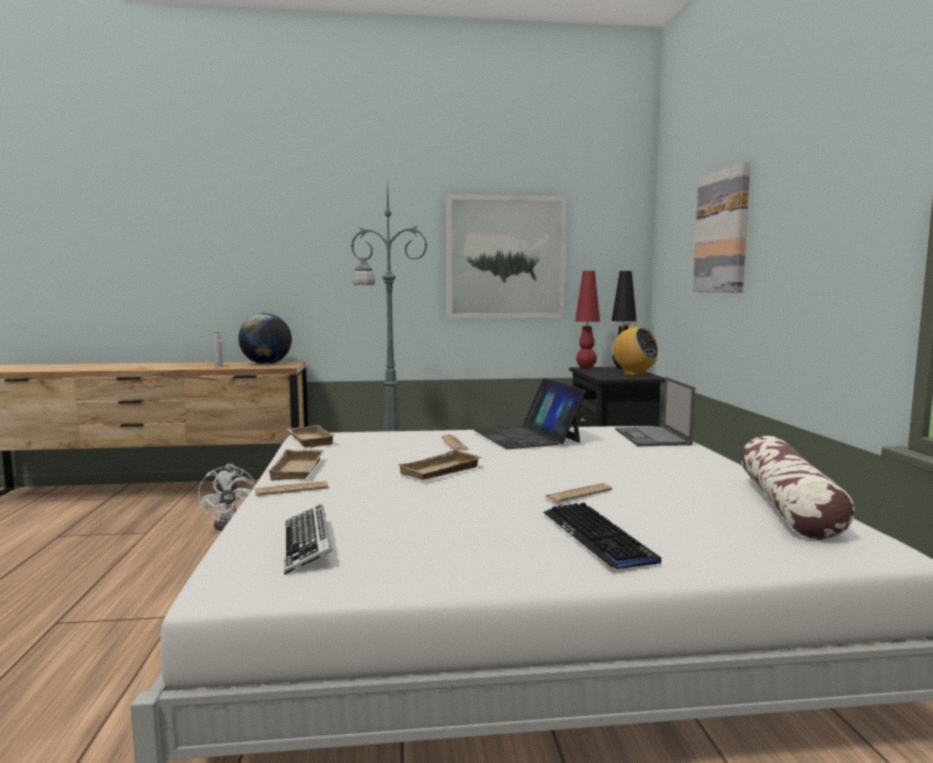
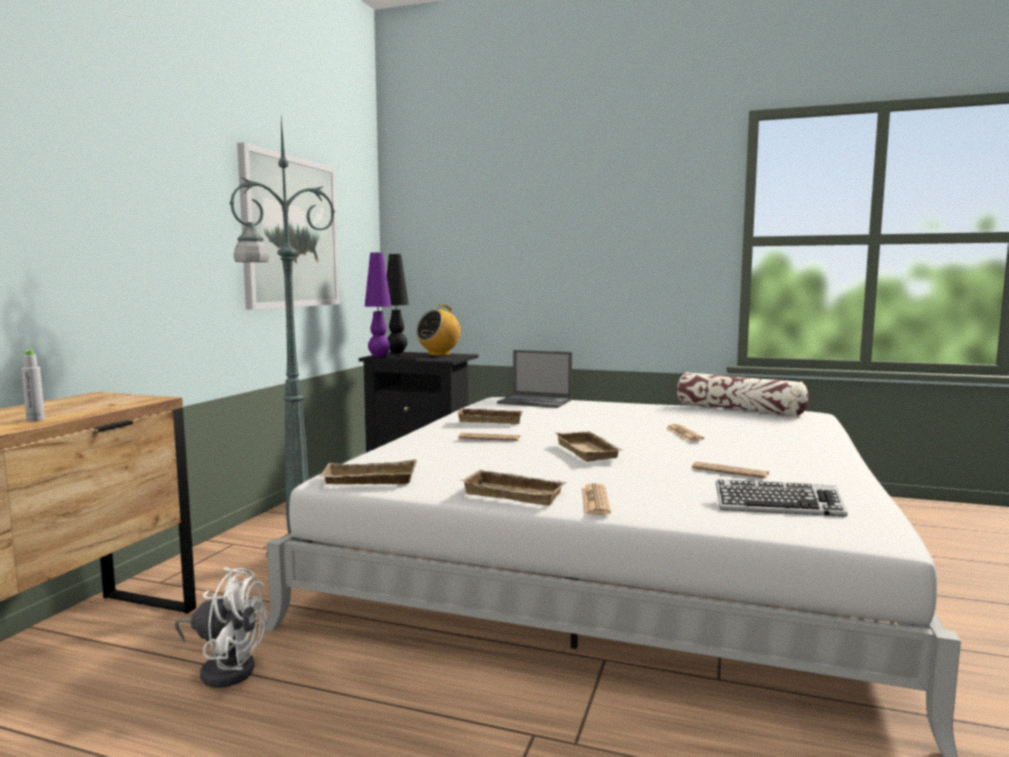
camera: 65 degrees left, 0 degrees up
globe [238,313,292,364] -> none
laptop [474,378,586,449] -> beige tray [457,408,523,424]
keyboard [543,503,661,569] -> none
red table lamp [575,271,600,369] -> purple table lamp [365,252,391,357]
radio [609,322,660,376] -> radio turned 150 degrees clockwise [416,305,461,356]
picture [693,162,751,292] -> none
none -> newspaper [692,462,769,479]

